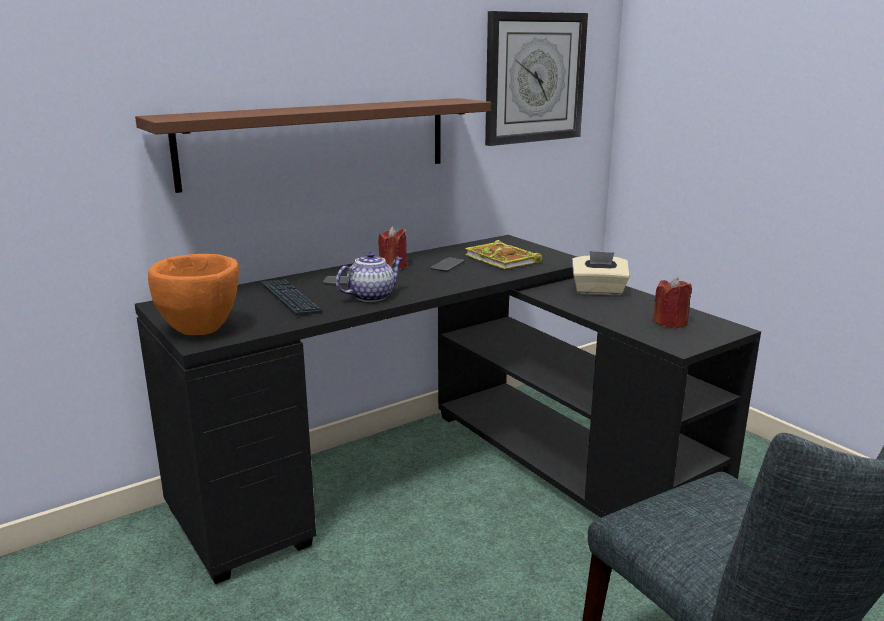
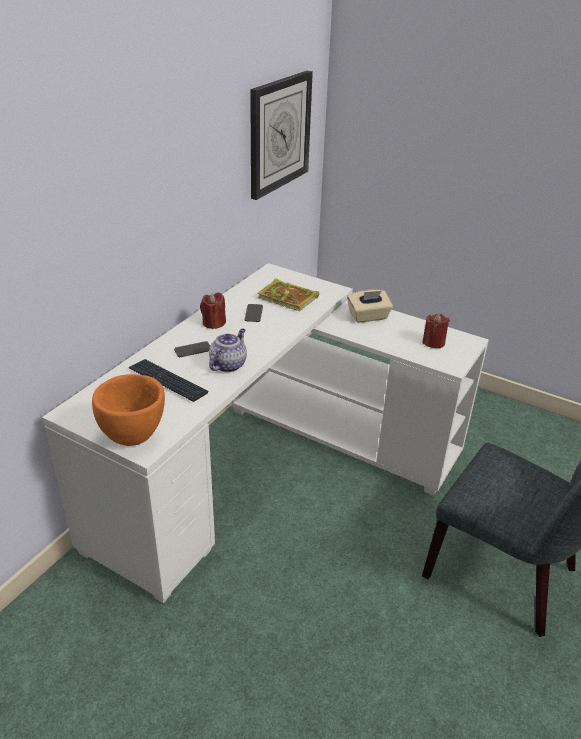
camera: 25 degrees left, 15 degrees up
brown shelf [135,98,491,193] -> none
black desk [135,235,761,584] -> white desk [42,263,489,603]

